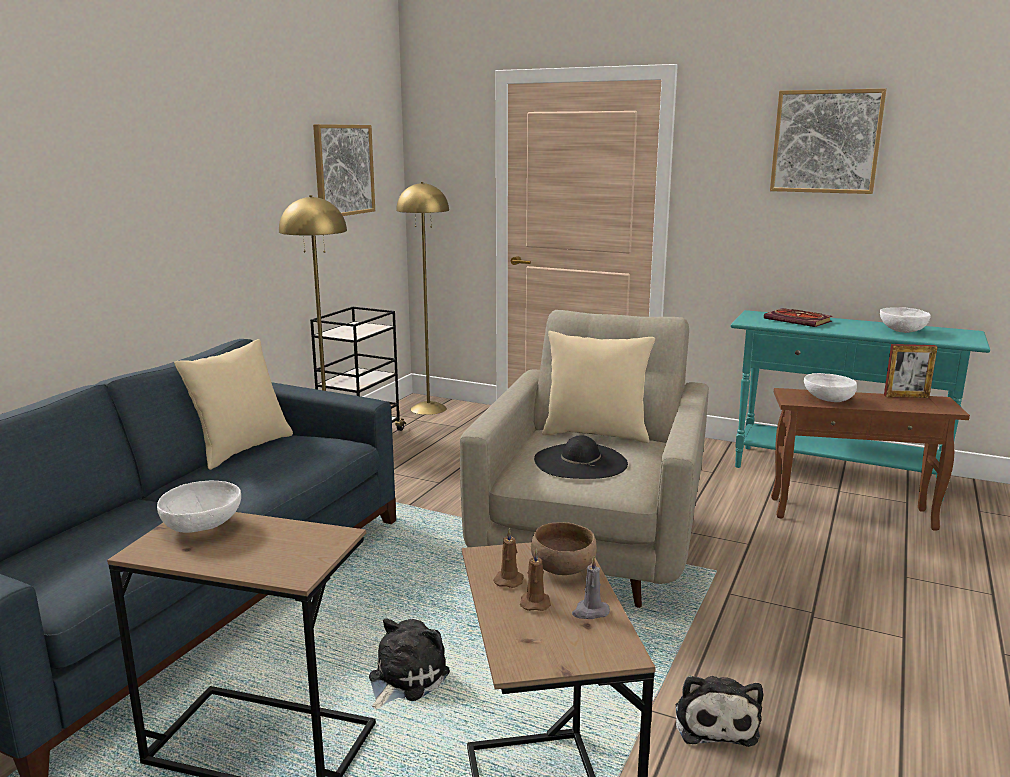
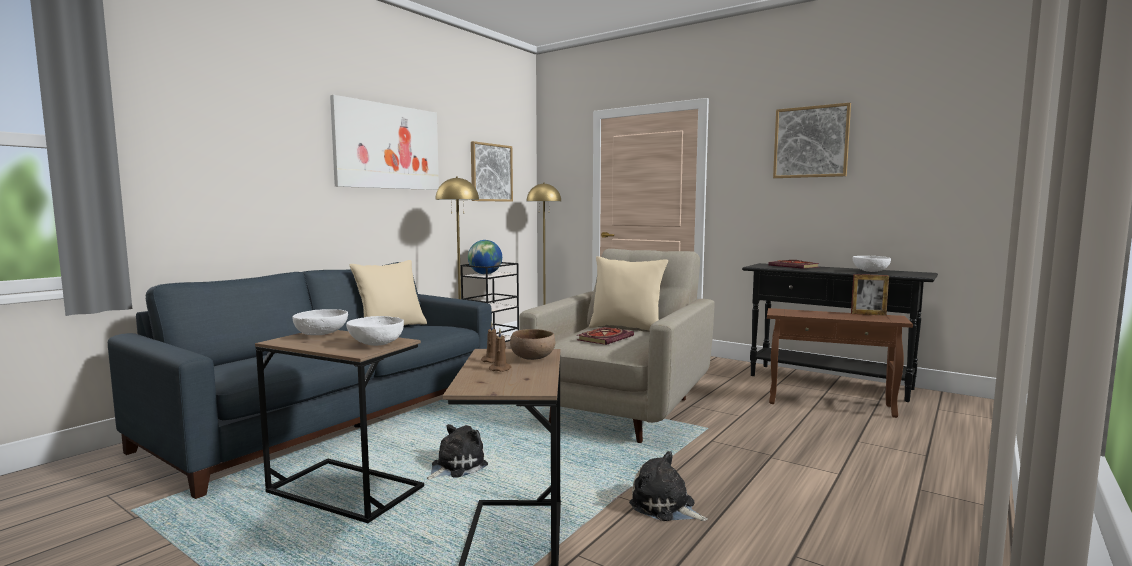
camera: 10 degrees right, 10 degrees down
black hat [534,435,628,479] -> book [577,327,634,345]
grey candle [572,556,610,619] -> none
plush toy [676,675,763,747] -> plush toy turned 120 degrees clockwise [629,451,708,521]
turquoise console table [731,310,990,501] -> black console table [742,263,938,402]
white bowl [804,373,857,402] -> white bowl moved to [346,316,404,346]
none -> picture [330,95,439,190]
none -> globe [468,240,502,274]

